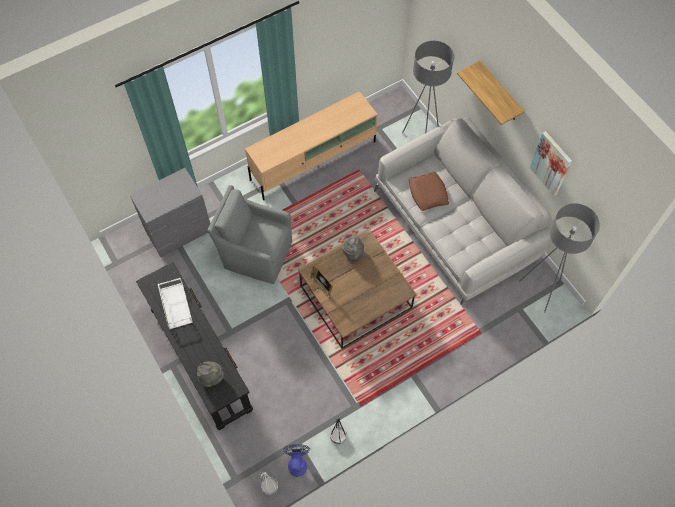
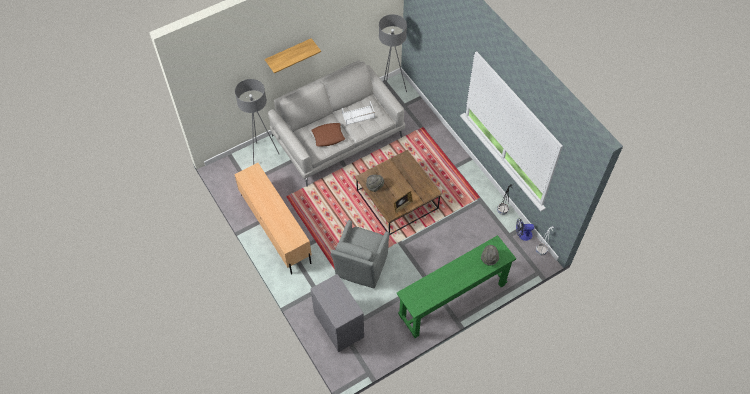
camera: 90 degrees left, 5 degrees down
black console table [136,262,253,430] -> green console table [397,235,516,338]
white tray [158,278,193,329] -> white tray moved to [342,101,375,125]
picture [529,131,572,196] -> none

